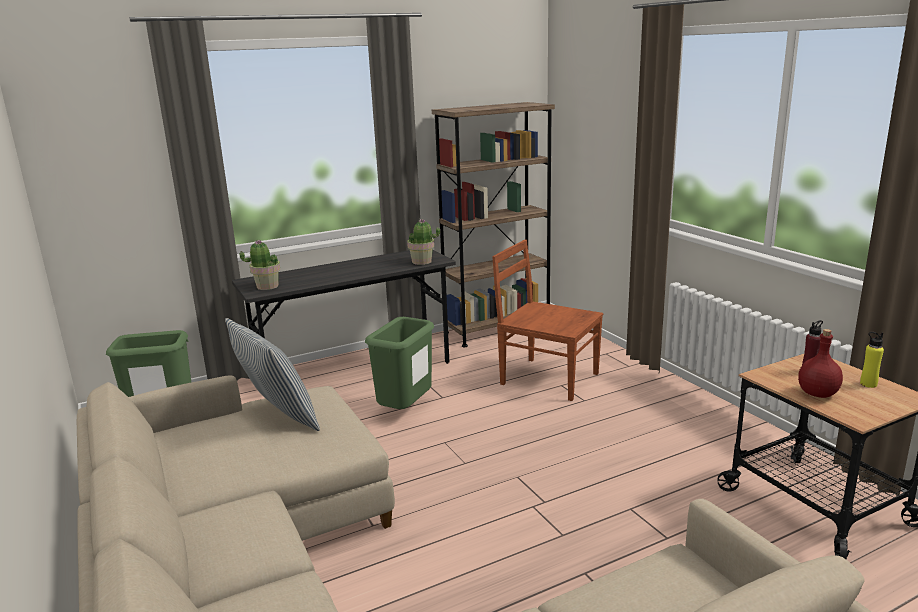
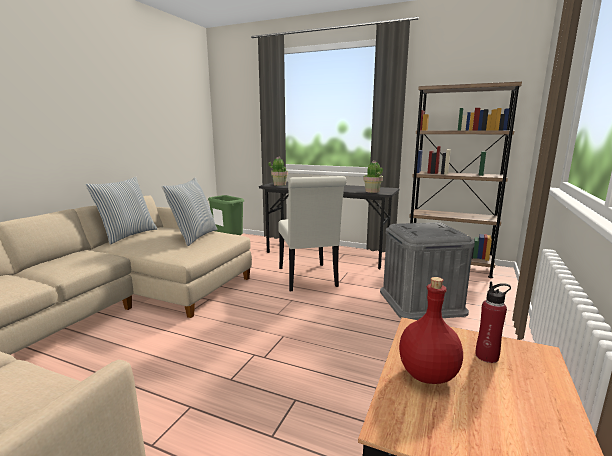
camera: 50 degrees right, 5 degrees down
green trash can [365,317,434,409] -> white chair [278,176,346,292]
brown chair [492,240,603,401] -> grey storage box [380,222,475,320]
yellow bottle [860,332,884,388] -> none
none -> pillow [85,176,158,245]

